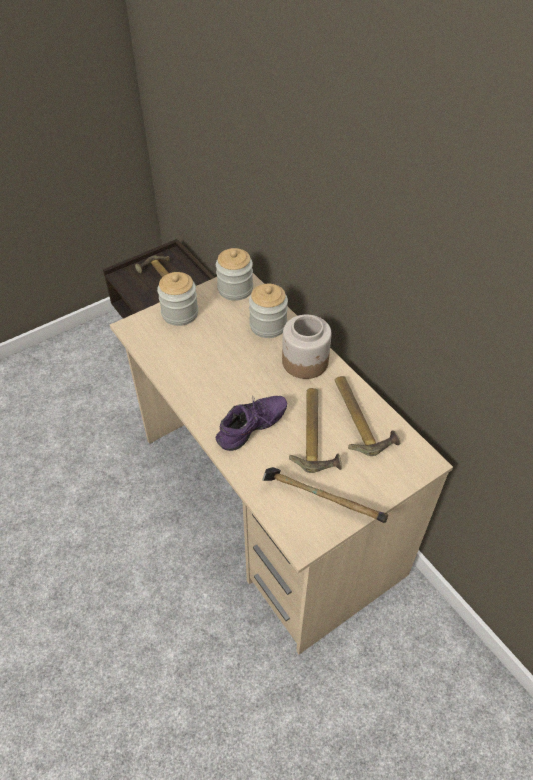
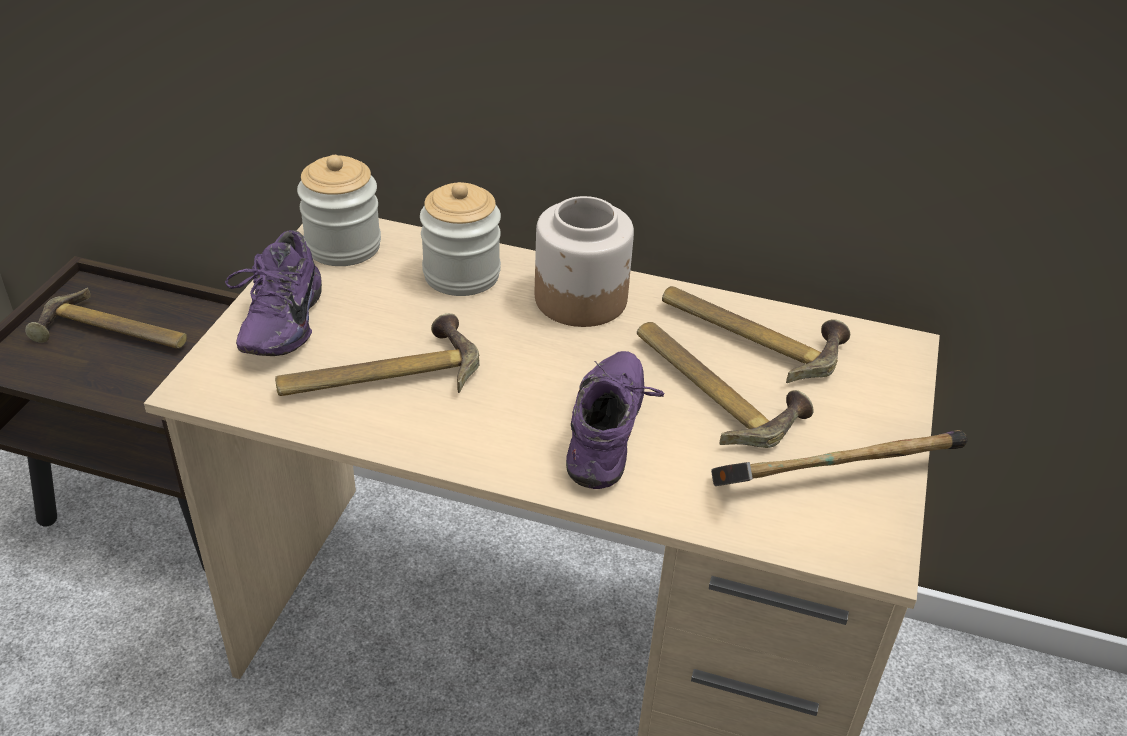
camera: 40 degrees left, 10 degrees down
jar [157,272,198,326] -> purple shoe [225,230,322,356]
none -> hammer [275,313,480,396]

